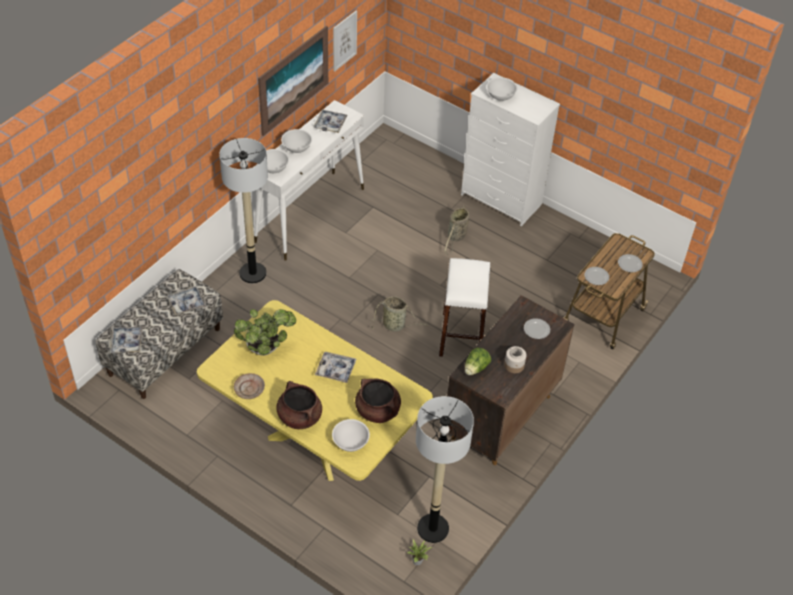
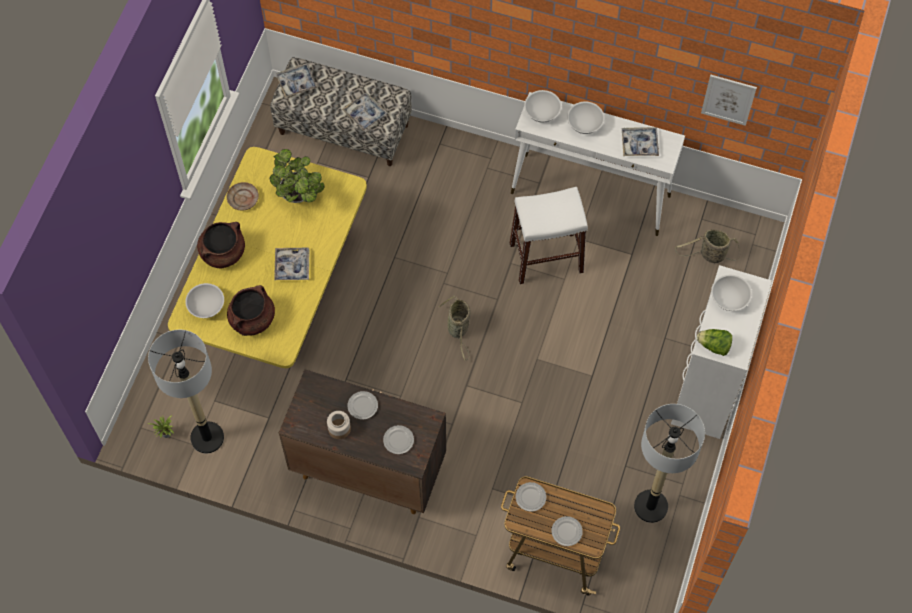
camera: 75 degrees right, 15 degrees up
floor lamp [219,138,268,283] -> floor lamp moved to [634,404,705,523]
picture [258,26,328,136] -> none
white stool [439,258,490,357] -> white stool moved to [510,187,588,284]
basket [444,205,469,254] -> basket moved to [675,229,740,263]
lettuce [465,348,491,375] -> lettuce moved to [697,329,732,356]
none -> plate [347,391,378,420]

